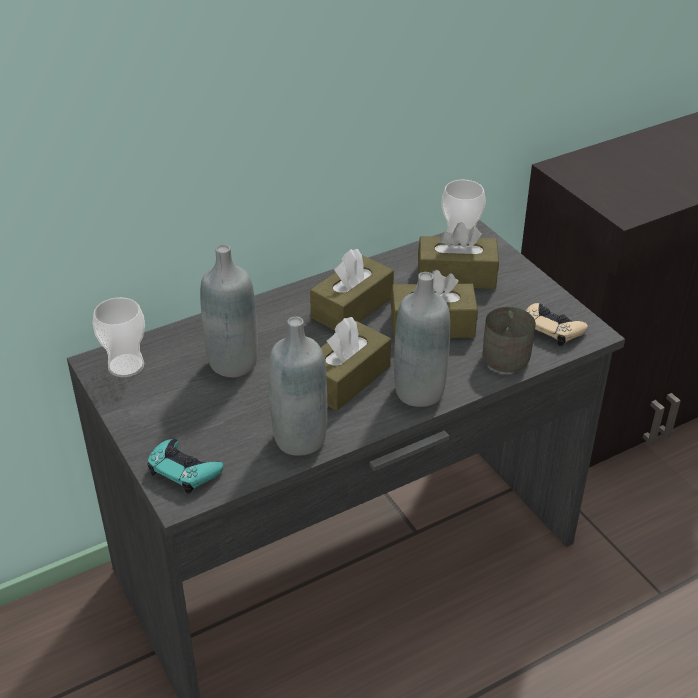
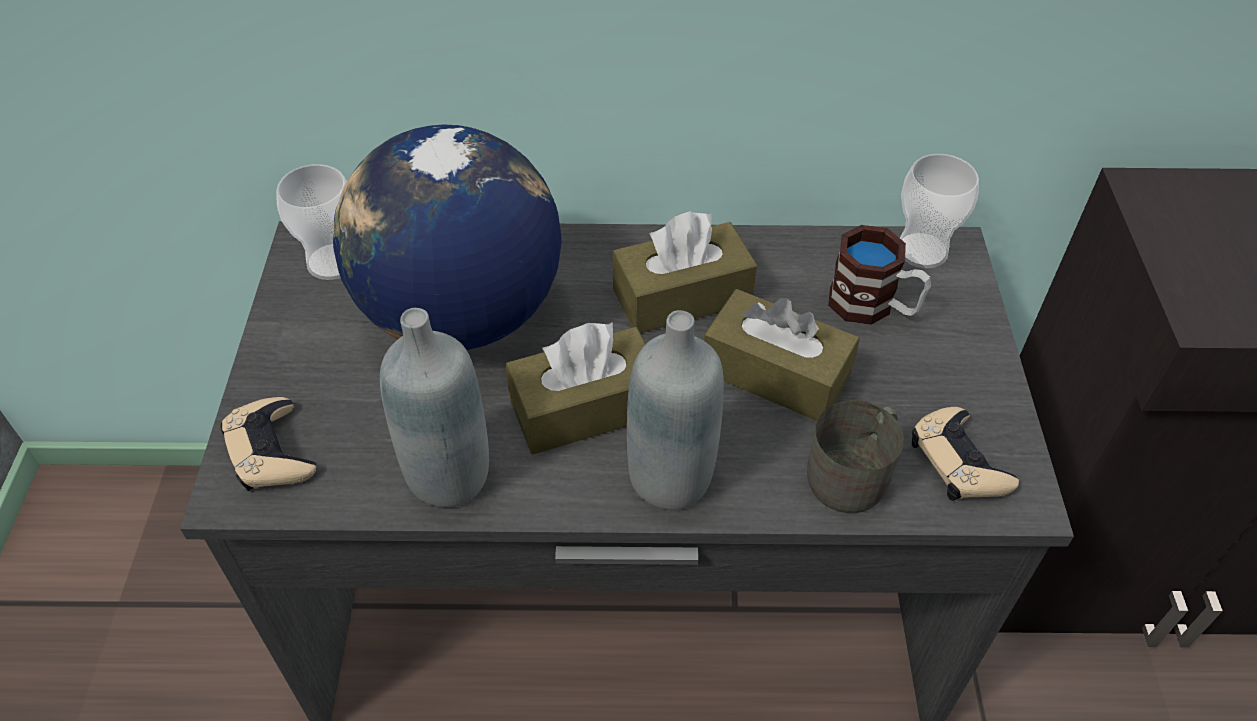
camera: 30 degrees right, 10 degrees up
turquoise game controller [147,439,223,494] -> beige game controller [220,397,316,491]
grey bottle [200,244,258,378] -> globe [333,125,561,350]
brown tissue box [418,222,499,289] -> mug [828,225,931,325]

